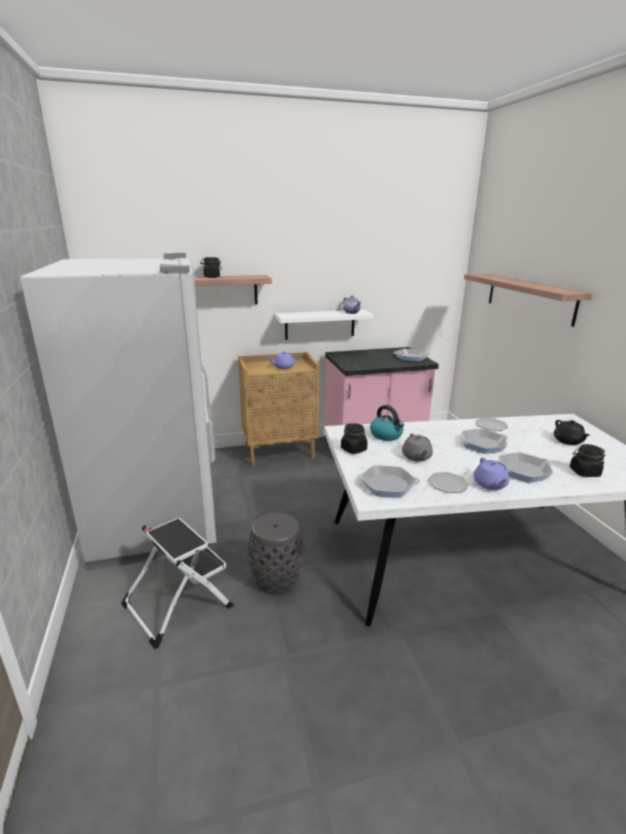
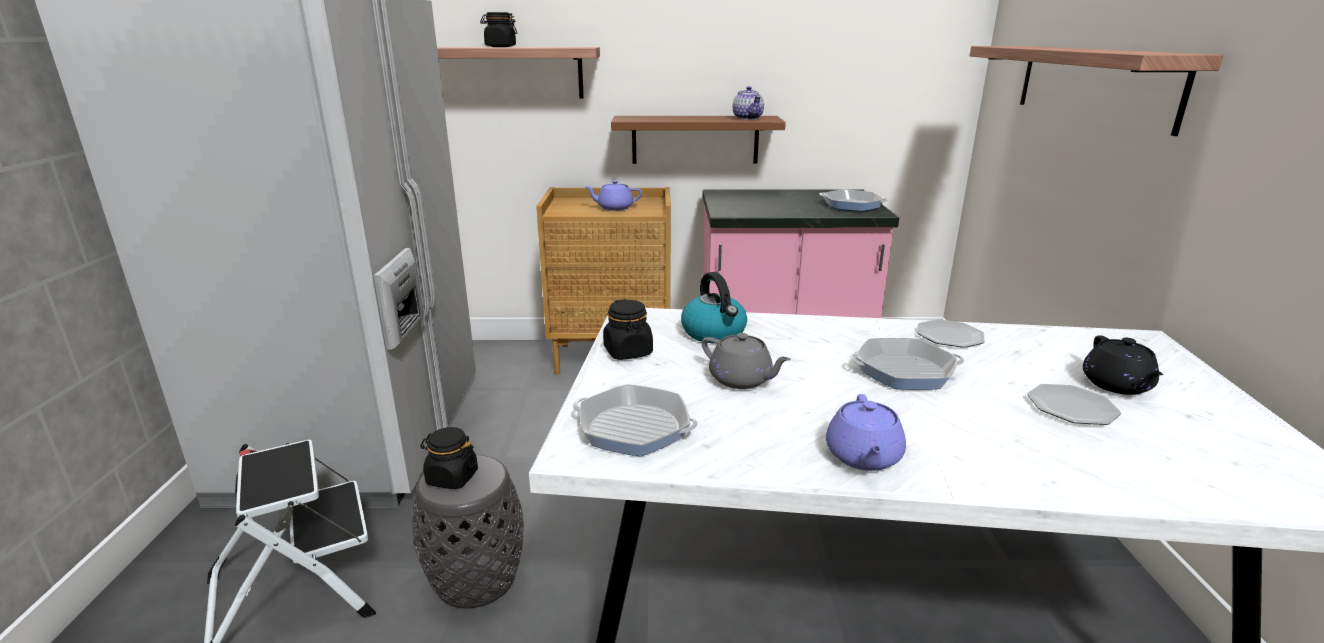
camera: 15 degrees right, 0 degrees up
white shelf [275,310,374,340] -> brown shelf [611,116,786,164]
grey teapot [402,433,433,461] -> grey teapot turned 60 degrees counterclockwise [702,333,791,389]
plate [428,472,469,493] -> plate moved to [1027,384,1121,425]
frying pan [499,452,553,483] -> none
black jar [570,444,605,477] -> black jar moved to [420,427,478,489]

